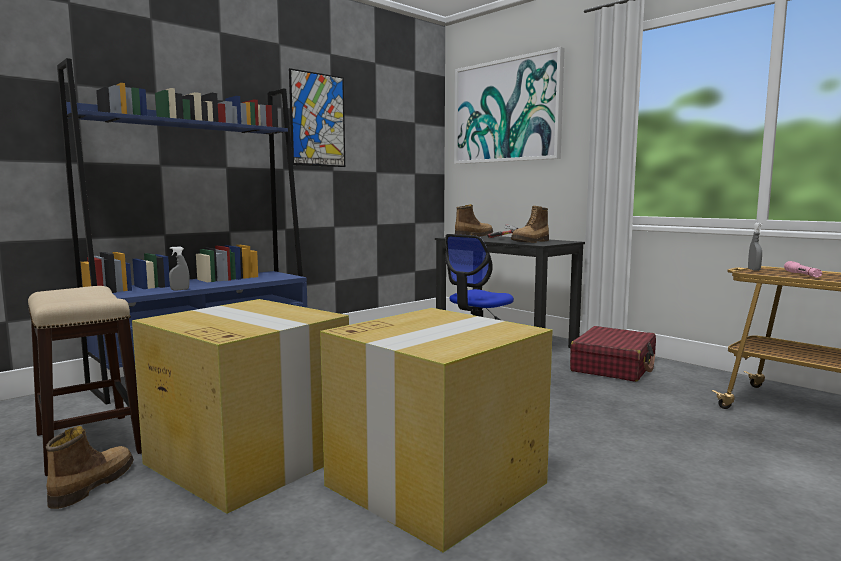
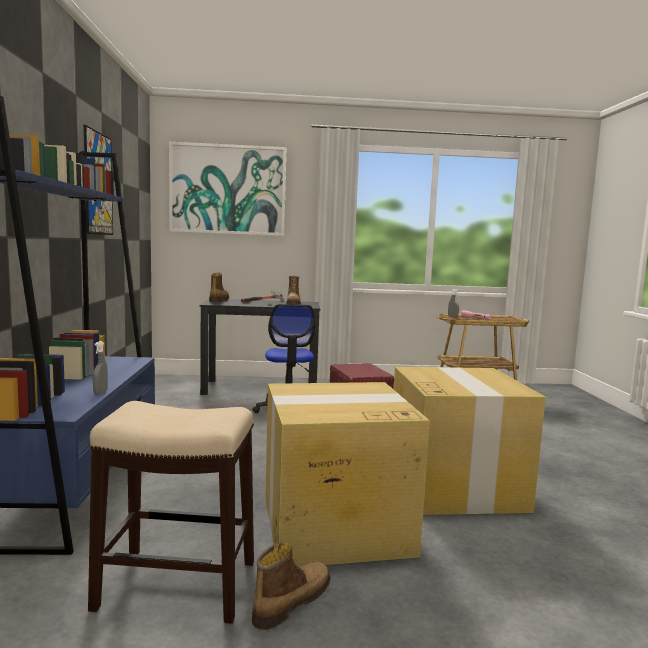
camera: 50 degrees left, 0 degrees up
boot [46,426,134,509] -> boot turned 75 degrees clockwise [252,542,330,630]

